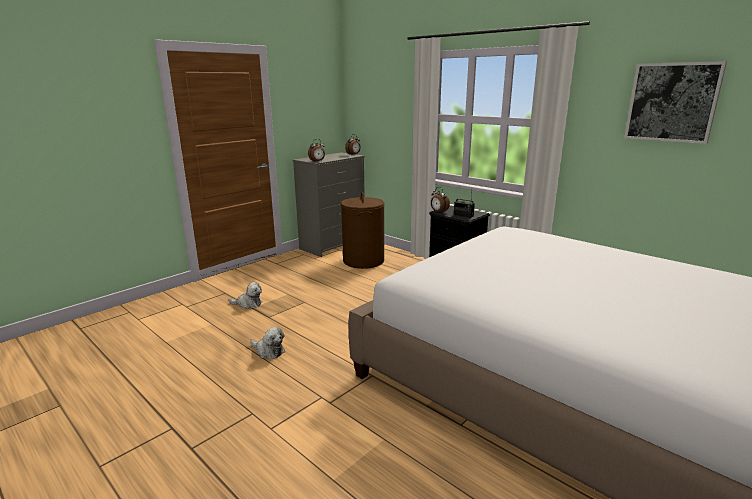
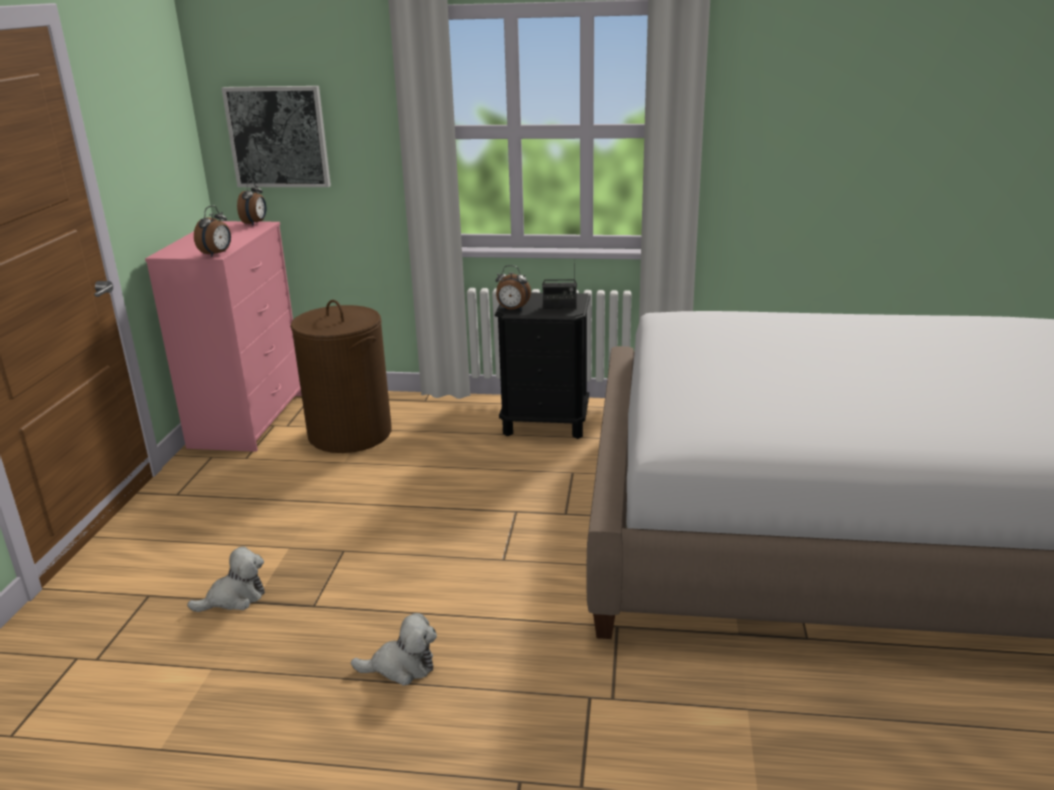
camera: 35 degrees left, 5 degrees up
grey dresser [293,153,365,257] -> pink dresser [145,221,302,452]
picture [624,61,727,144] -> picture moved to [222,86,331,187]

